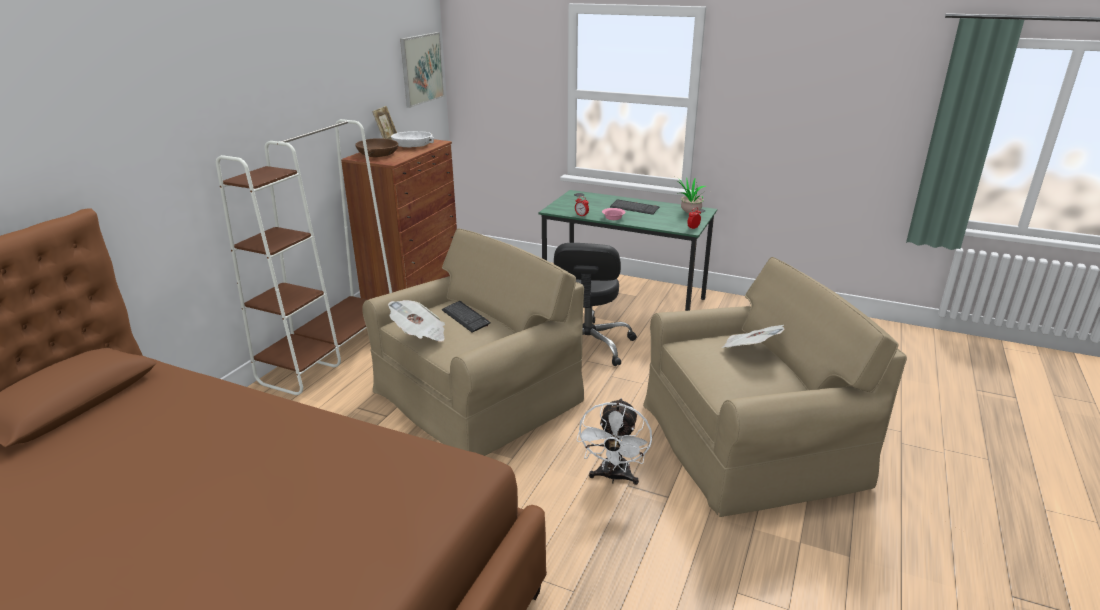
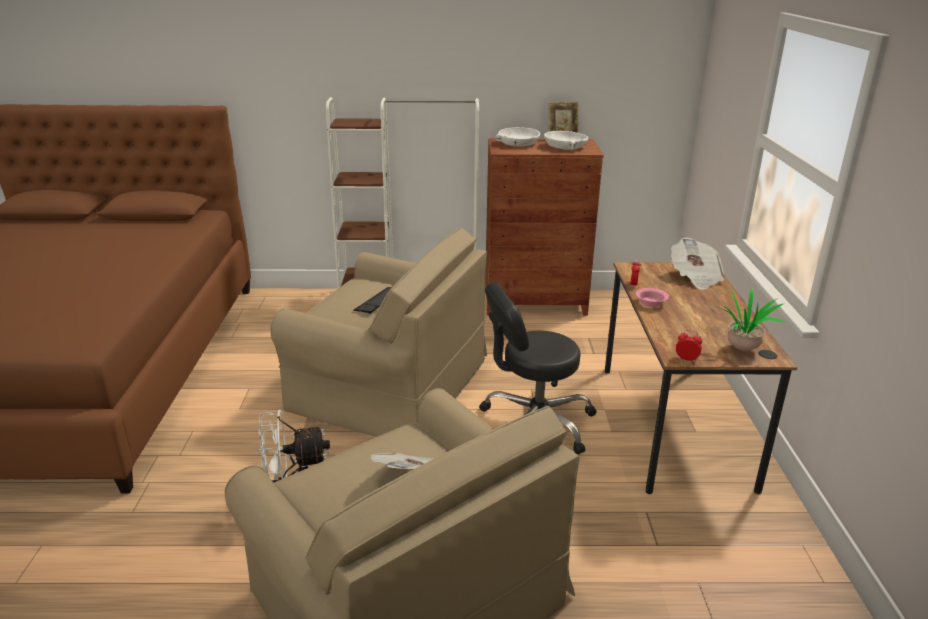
camera: 65 degrees right, 0 degrees up
brown bowl [355,138,398,157] -> white bowl [496,127,540,146]
newspaper [388,300,445,342] -> newspaper moved to [671,238,725,290]
picture [400,32,444,108] -> none
green desk [539,190,717,311] -> brown desk [605,262,797,494]
keyboard [610,200,660,215] -> none

